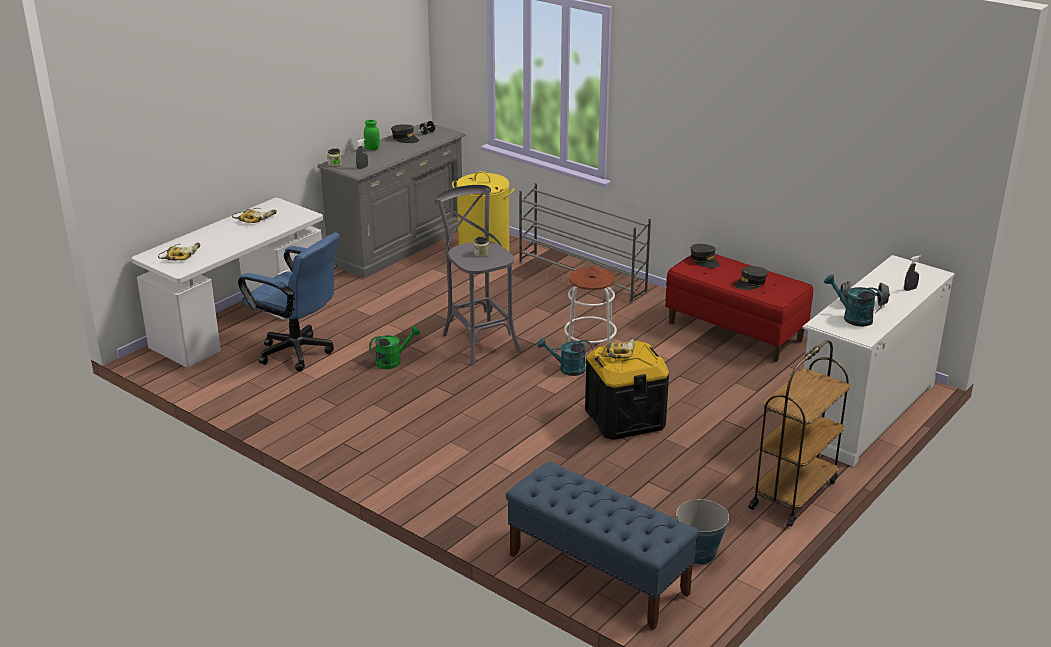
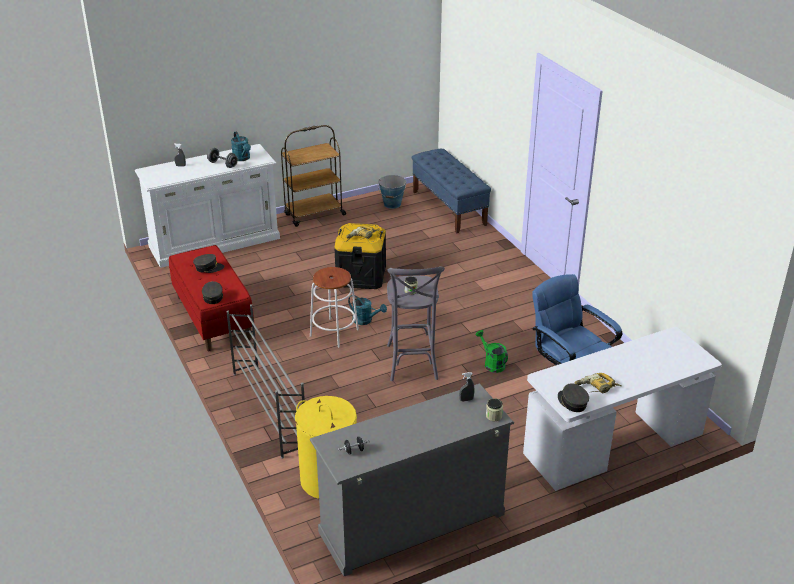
camera: 155 degrees left, 5 degrees up
power drill [158,242,200,261] -> none
green jar [364,120,380,150] -> none
green watering can [369,326,420,369] -> green watering can turned 60 degrees clockwise [476,330,508,373]
grey cap [391,124,419,143] -> grey cap moved to [558,383,589,412]

